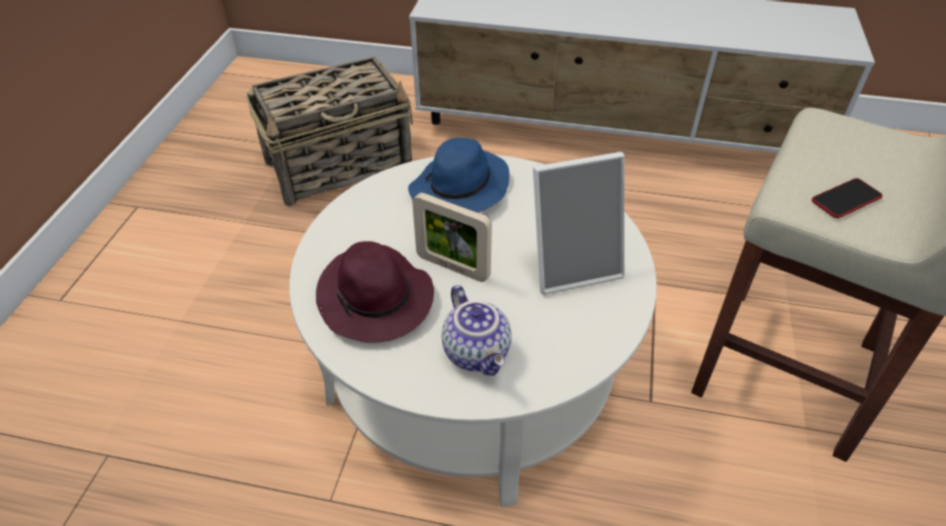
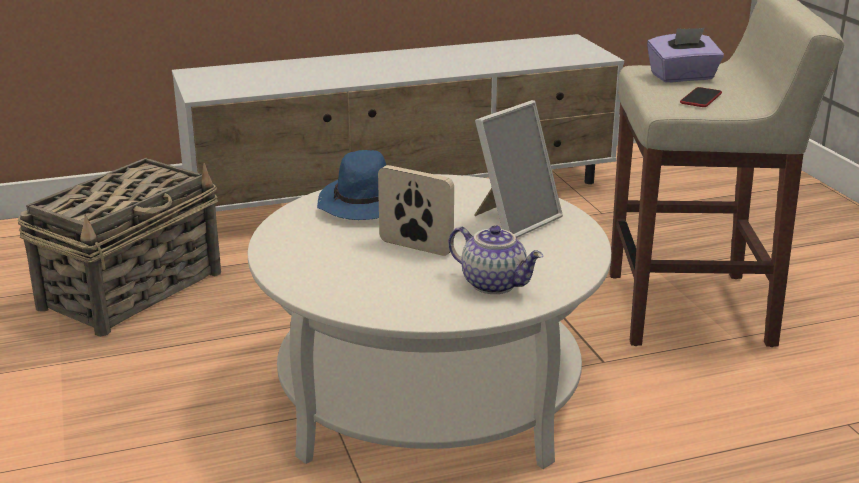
camera: 30 degrees left, 20 degrees down
purple hat [316,241,434,343] -> none
picture frame [412,193,492,282] -> picture frame turned 150 degrees counterclockwise [378,165,454,256]
none -> purple tissue box [647,28,724,82]

